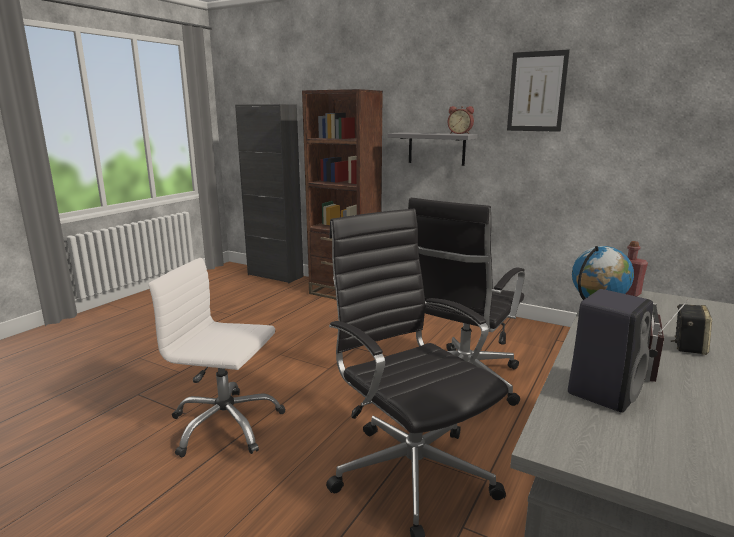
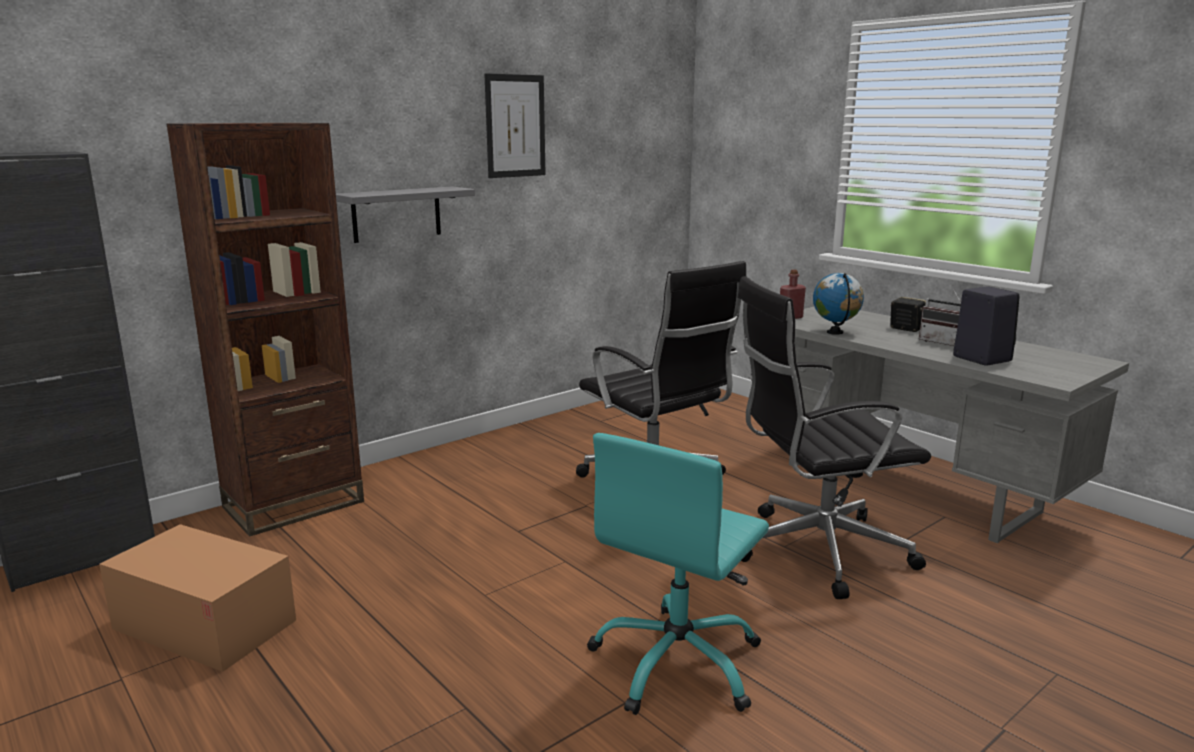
camera: 70 degrees left, 0 degrees up
white office chair [149,258,286,457] -> turquoise office chair [587,433,769,715]
alarm clock [448,106,474,134] -> none
none -> cardboard box [99,524,296,672]

